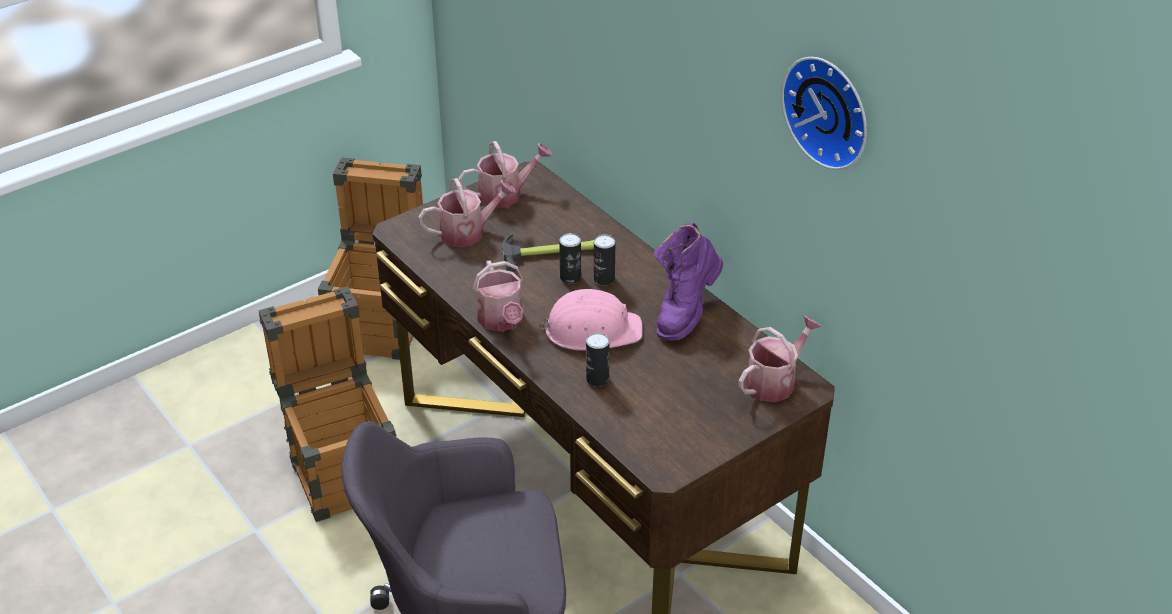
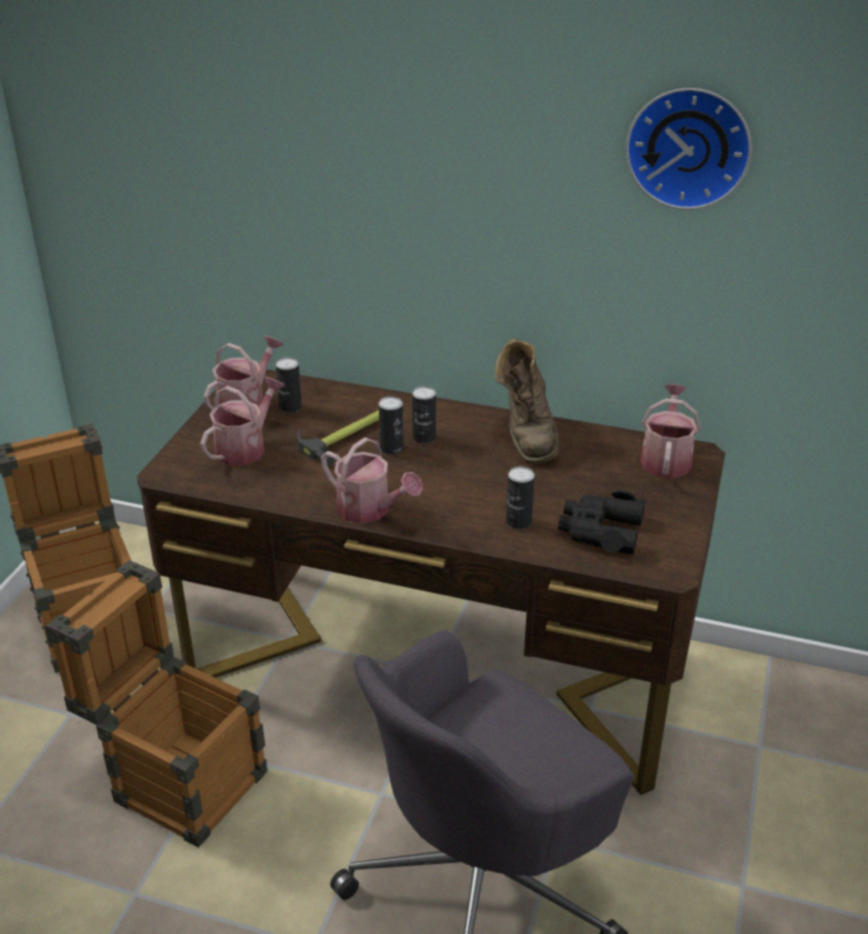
camera: 35 degrees left, 5 degrees down
pink hard hat [539,289,643,351] -> none
purple boot [653,223,723,341] -> brown boot [494,338,560,464]
none -> can [276,357,302,413]
none -> black binoculars [558,490,646,555]

